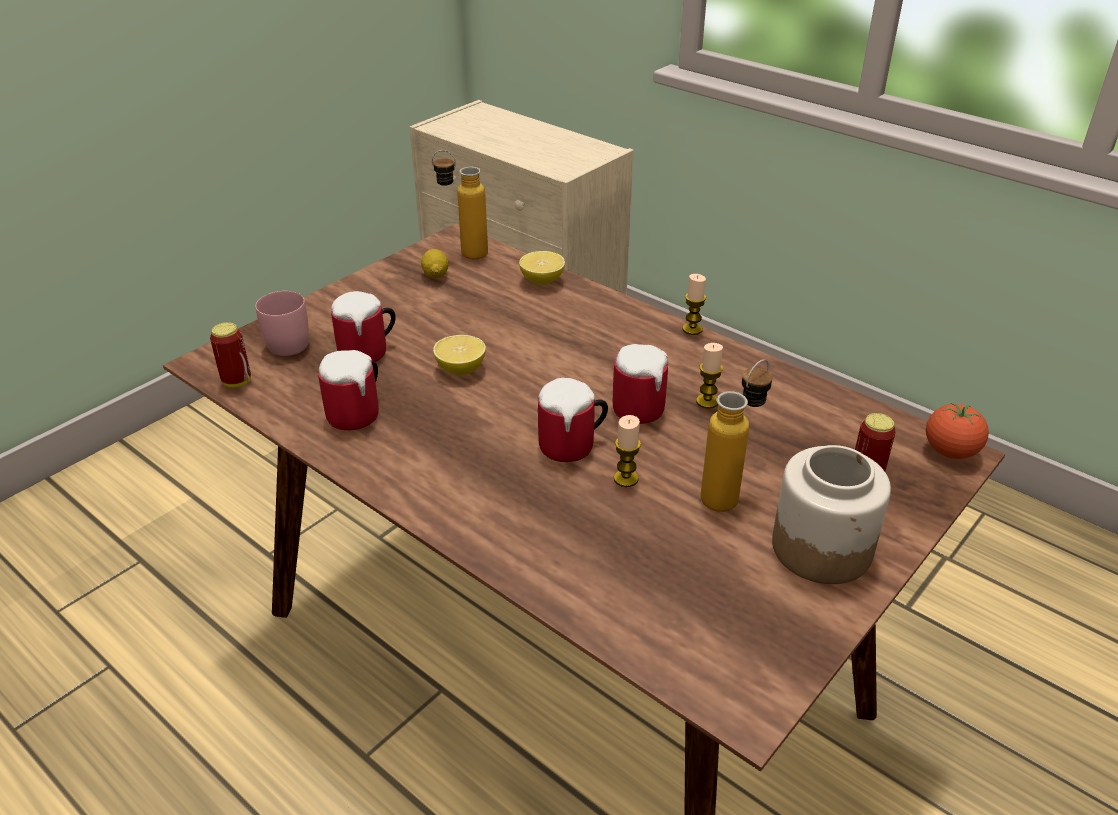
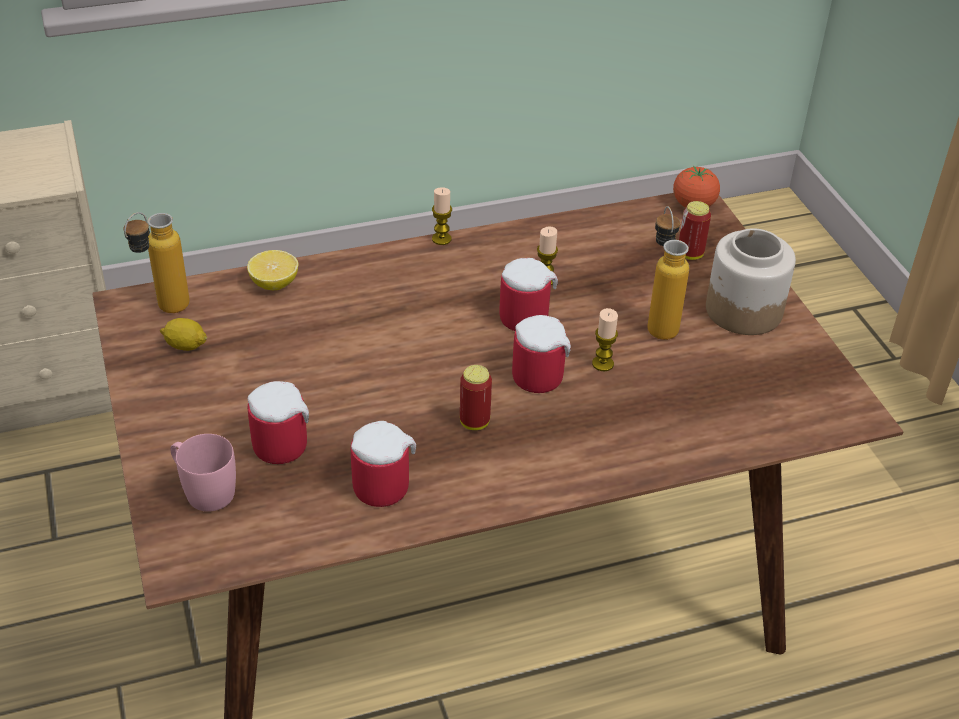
camera: 60 degrees left, 5 degrees up
can [210,322,251,388] -> can moved to [460,365,492,430]
lemon [433,335,486,375] -> none

